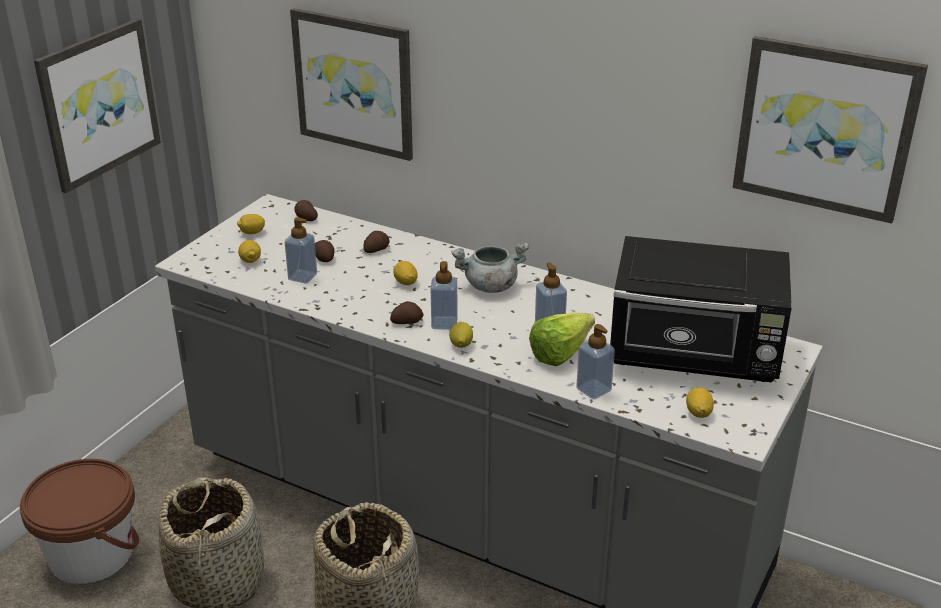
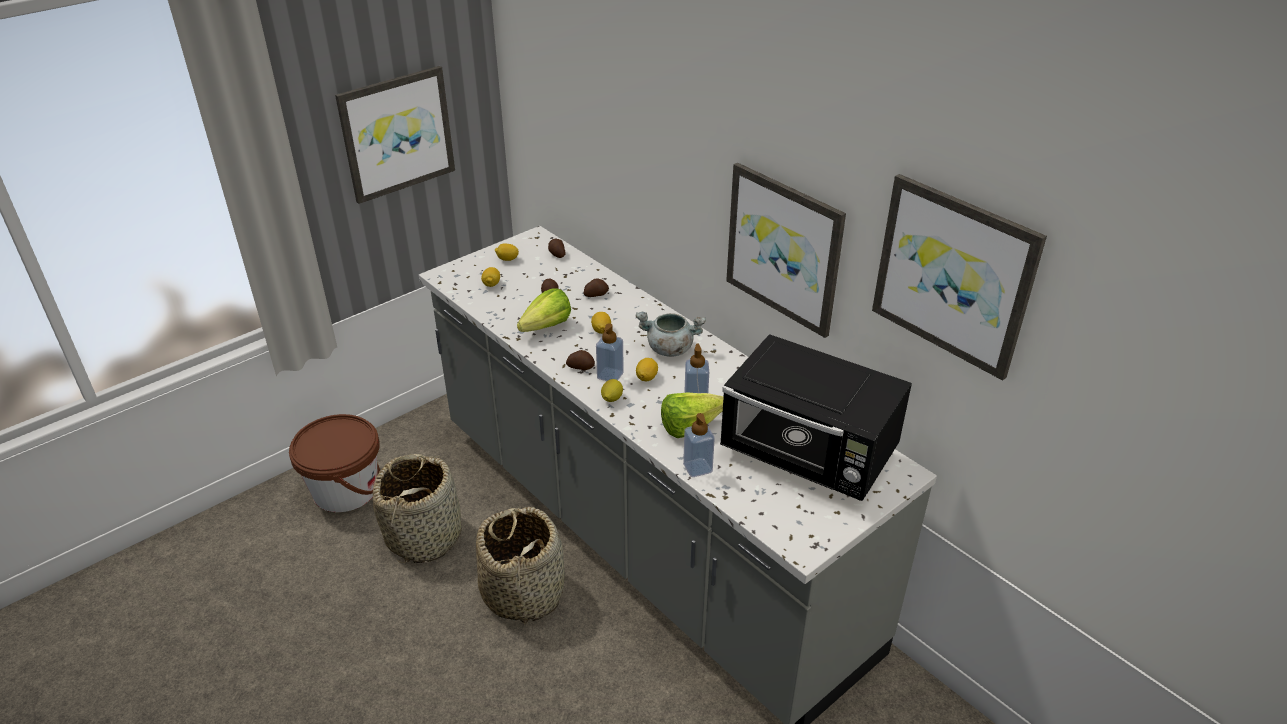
camera: 20 degrees right, 5 degrees up
soap dispenser [285,217,317,283] -> none
picture [290,8,413,161] -> picture moved to [726,163,846,338]
lemon [686,387,714,418] -> lemon moved to [636,358,658,381]
none -> lettuce [517,288,571,332]

